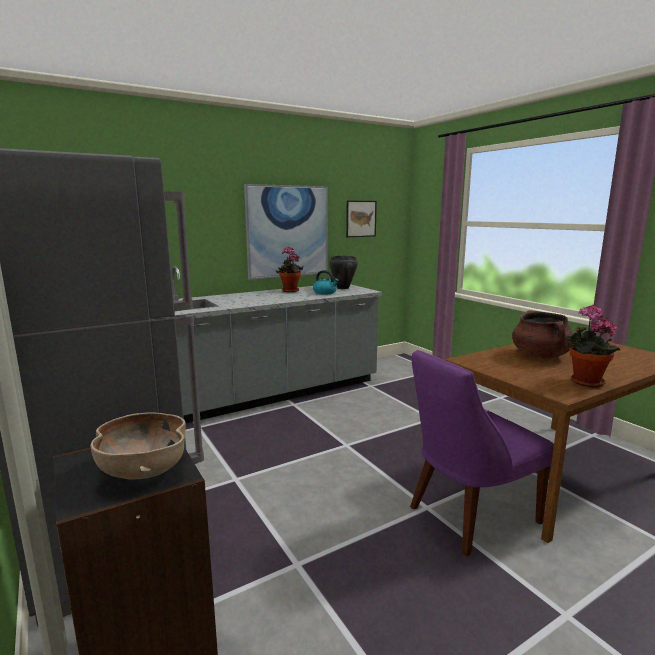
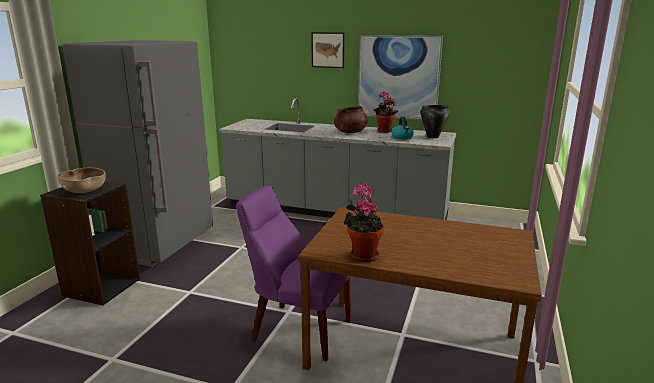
camera: 50 degrees right, 5 degrees up
picture [346,201,377,237] -> picture moved to [311,32,344,68]
brown cooking pot [512,310,574,359] -> brown cooking pot moved to [334,106,368,133]

